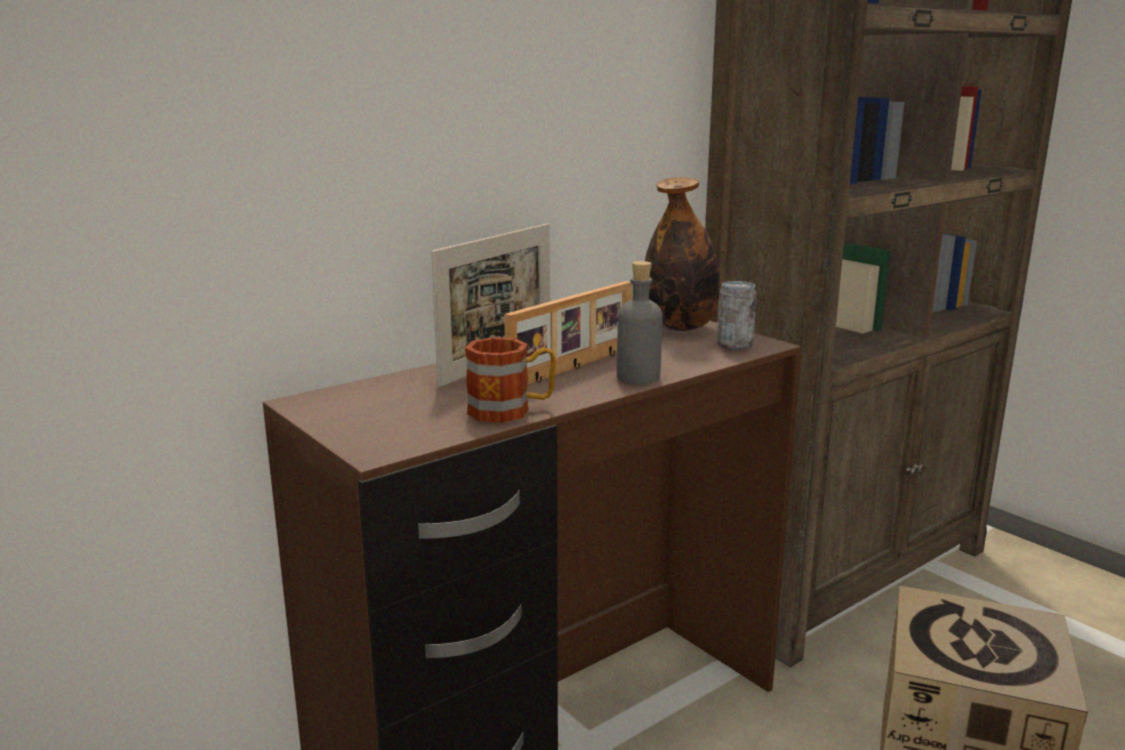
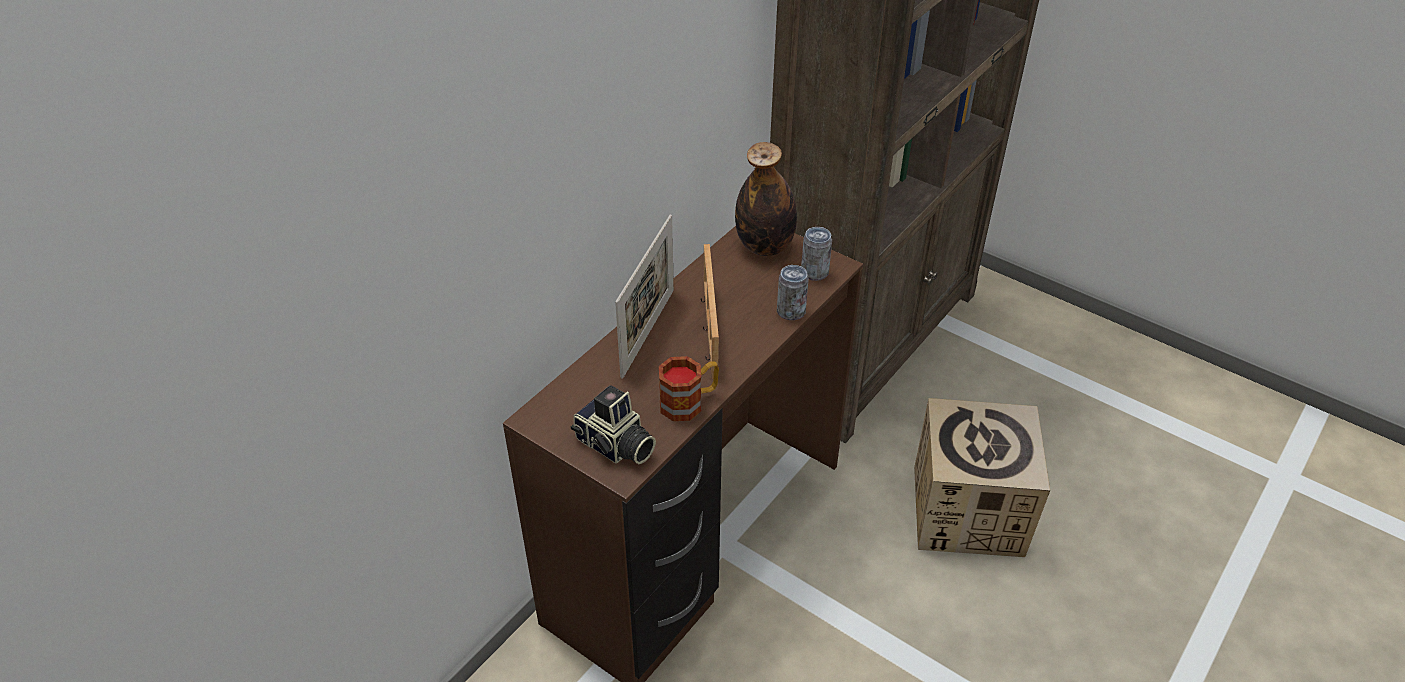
camera: 15 degrees left, 25 degrees up
picture frame [504,281,632,385] -> picture frame turned 150 degrees clockwise [701,244,719,379]
grey bottle [617,261,663,384] -> none
none -> camera [571,385,656,464]
none -> can [777,265,808,320]

